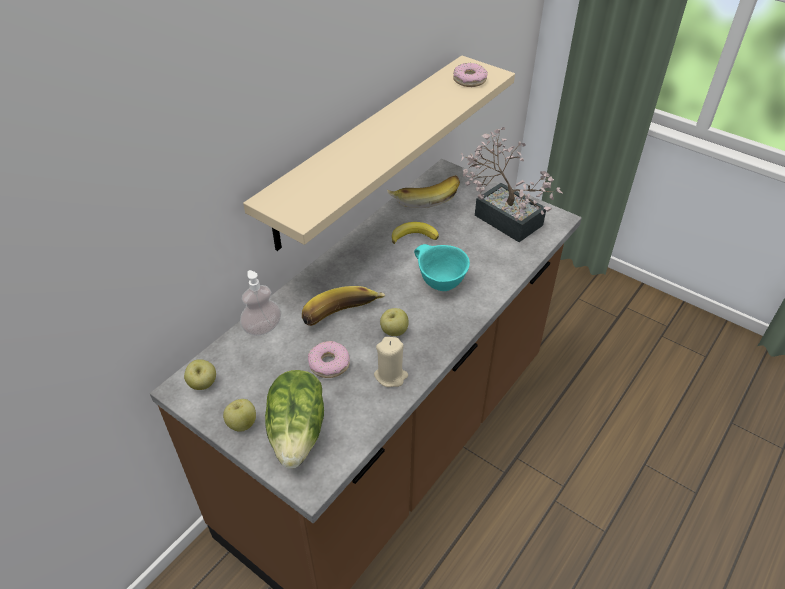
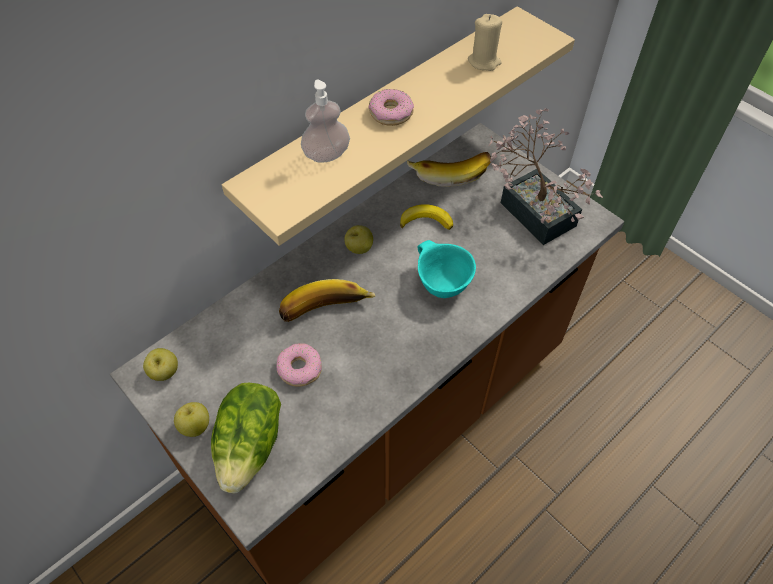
camera: 10 degrees right, 10 degrees up
soap dispenser [240,270,282,336] -> soap dispenser moved to [301,80,350,163]
beige candle [374,337,408,387] -> beige candle moved to [468,14,502,71]
apple [380,308,409,336] -> apple moved to [345,225,373,254]
donut [453,63,488,87] -> donut moved to [369,89,414,126]

